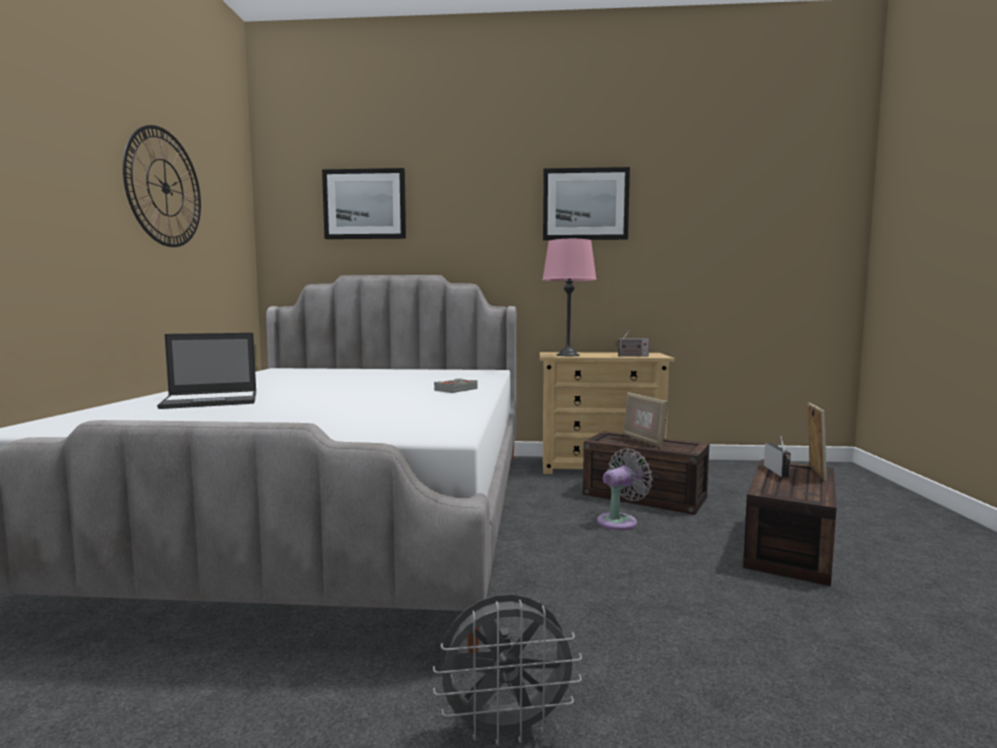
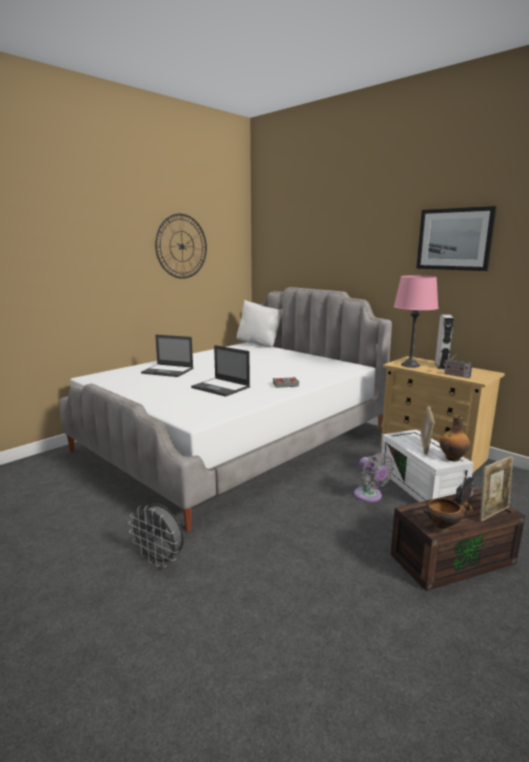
camera: 40 degrees right, 10 degrees up
picture [322,168,406,239] -> none
brown storage box [583,431,709,515] -> white storage box [380,429,474,502]
grey fan [597,448,653,530] -> grey fan turned 60 degrees clockwise [354,453,394,502]
none -> laptop [191,345,250,397]
none -> white pillow [237,300,282,347]
none -> bowl [423,498,473,532]
none -> grey speaker [435,314,454,369]
none -> bottle [440,415,470,462]

